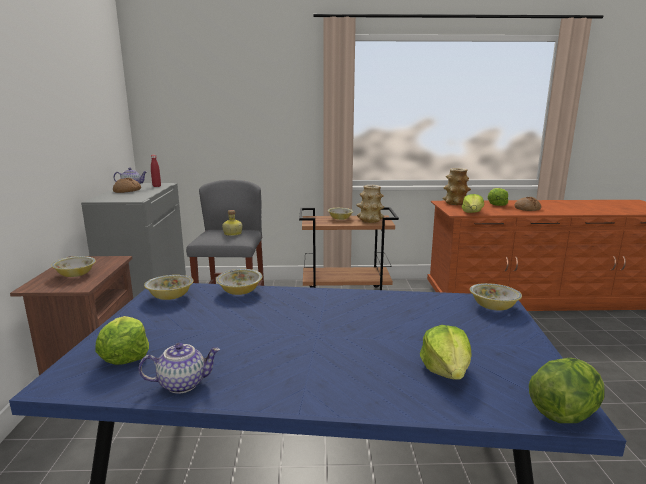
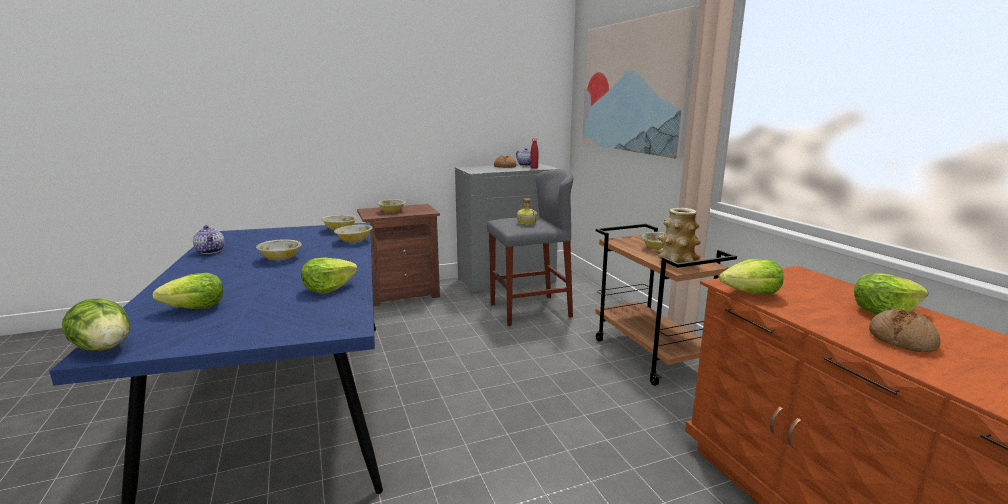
camera: 70 degrees right, 0 degrees up
lettuce [95,316,149,365] -> lettuce moved to [301,258,358,294]
vase [442,168,471,205] -> none
bowl [470,283,522,311] -> bowl moved to [256,240,302,260]
none -> picture [582,7,694,158]

